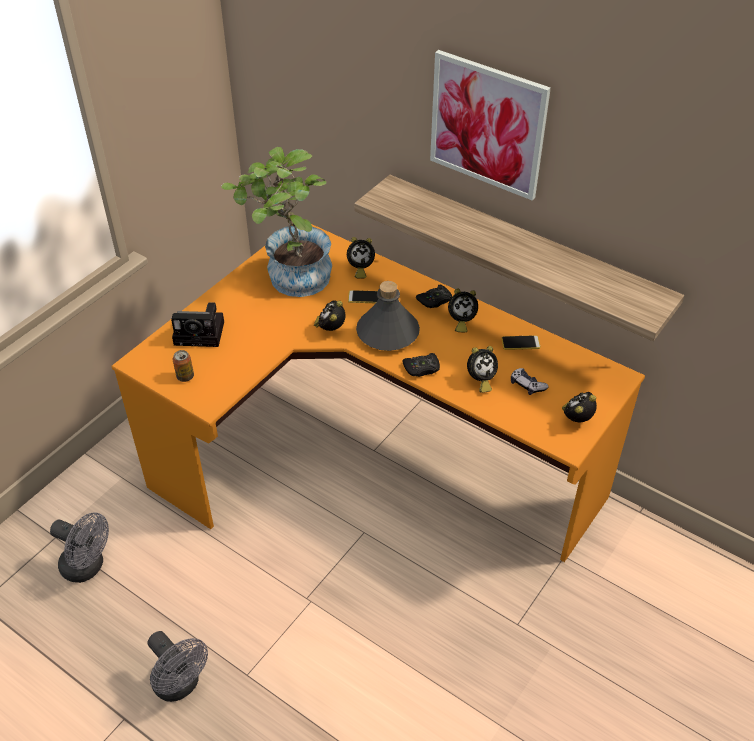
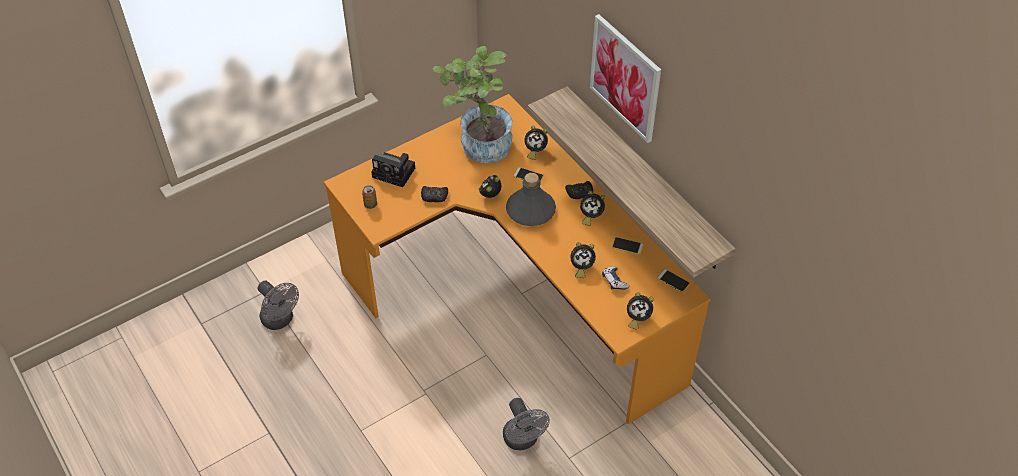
camera: 20 degrees right, 5 degrees up
grey fan [148,631,208,702] -> grey fan moved to [503,398,550,450]
black game controller [402,353,440,377] -> black game controller moved to [421,186,448,203]
alarm clock [562,392,597,422] -> alarm clock turned 150 degrees counterclockwise [627,292,654,330]
none -> phone [657,269,690,293]

